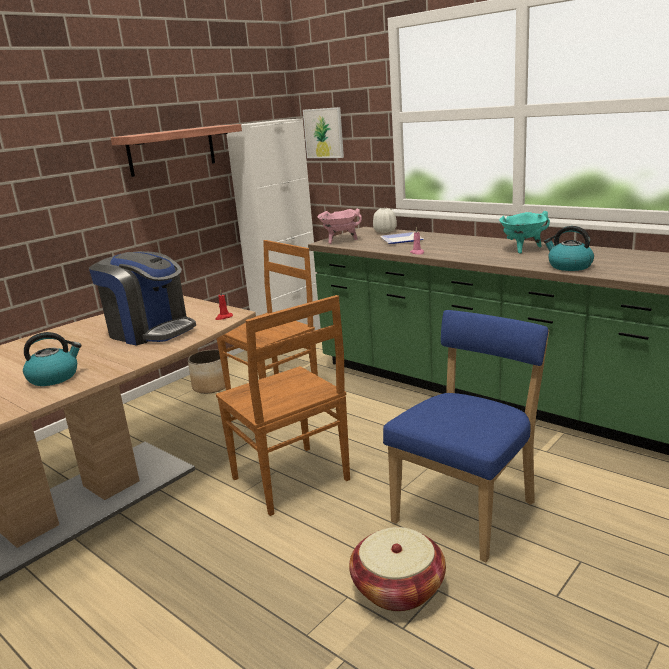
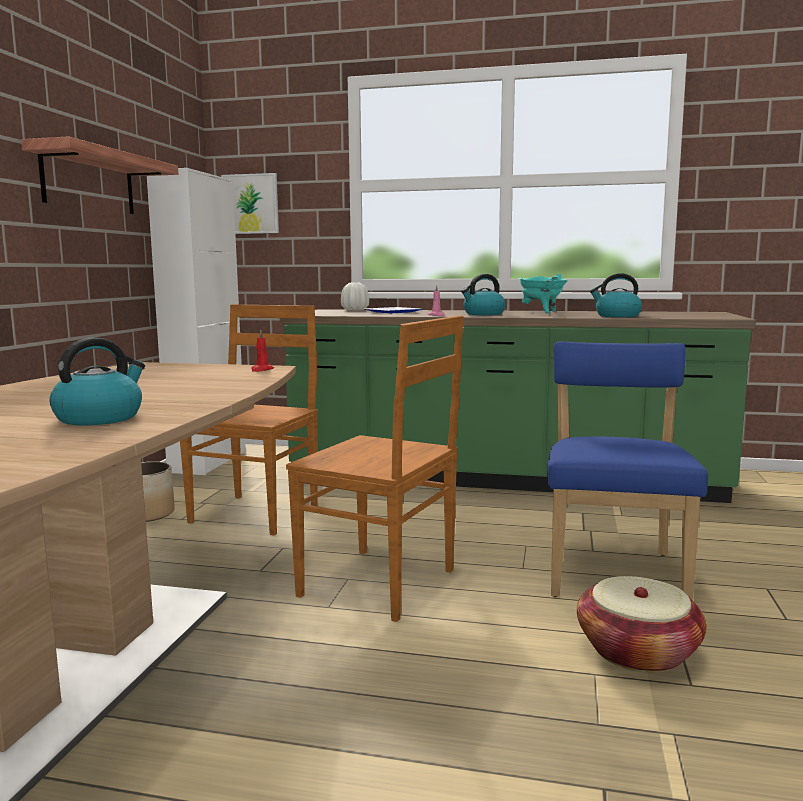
camera: 30 degrees left, 10 degrees down
coffee machine [89,251,196,346] -> none
pink cooking pot [318,209,362,244] -> none
none -> kettle [461,274,505,315]

